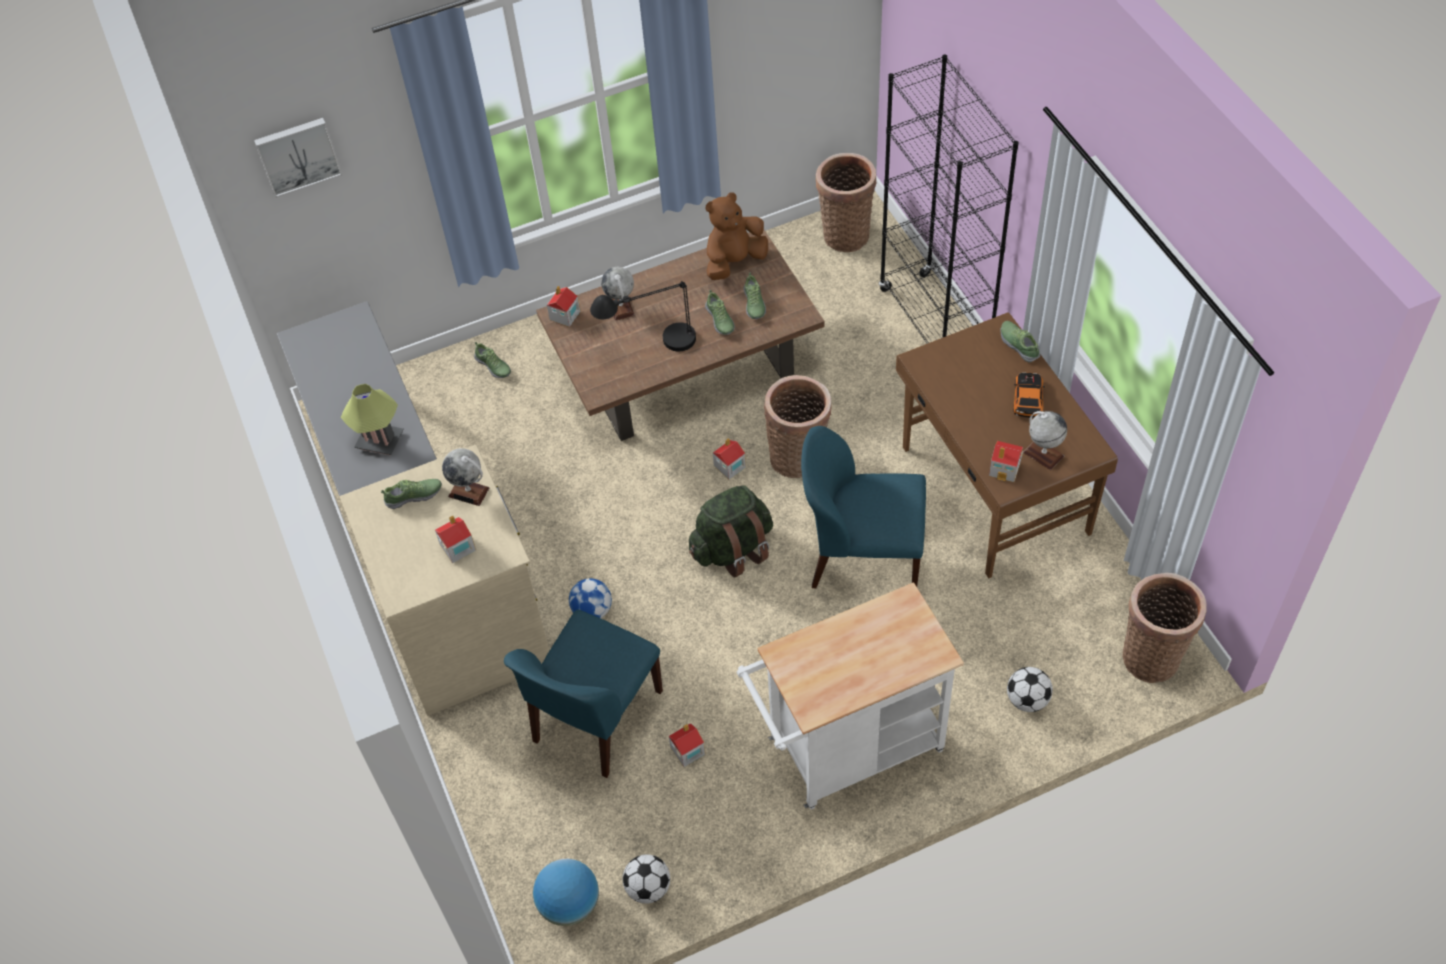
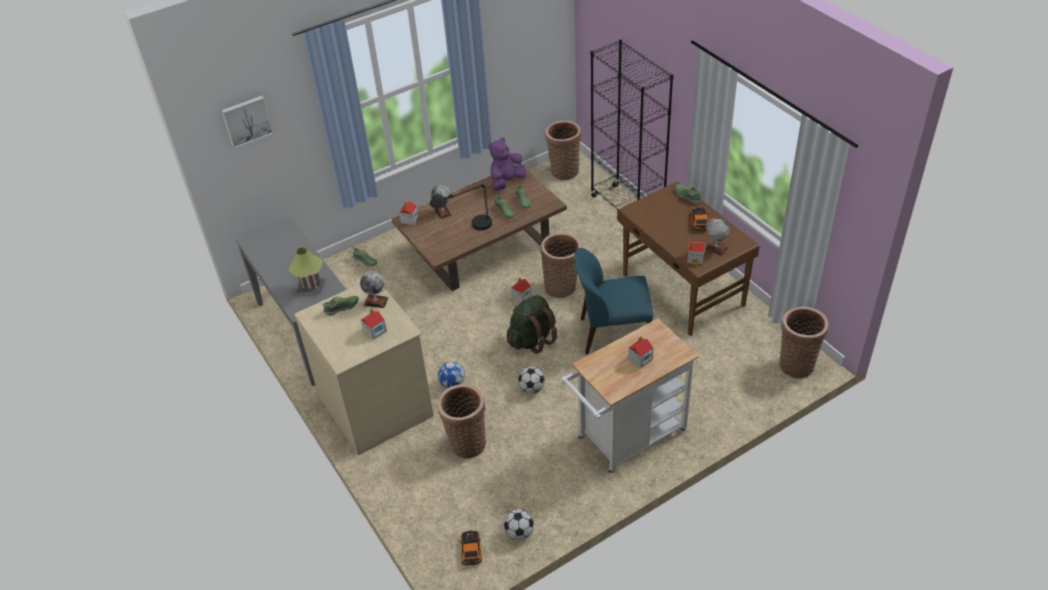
camera: 10 degrees left, 10 degrees down
blue chair [504,610,663,778] -> basket [437,384,486,459]
globe [533,859,599,926] -> toy car [460,530,482,565]
toy house [669,723,706,767] -> toy house moved to [628,336,653,369]
brown plush toy [706,193,768,280] -> purple plush toy [488,138,526,191]
football [1007,667,1053,712] -> football moved to [518,366,545,393]

